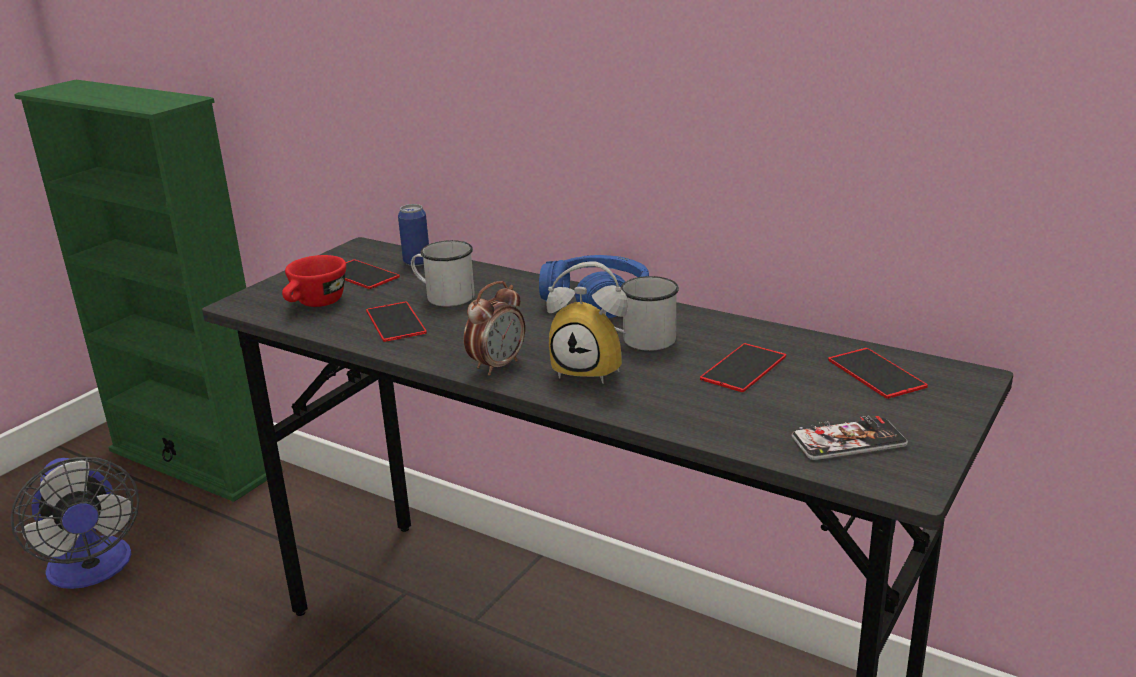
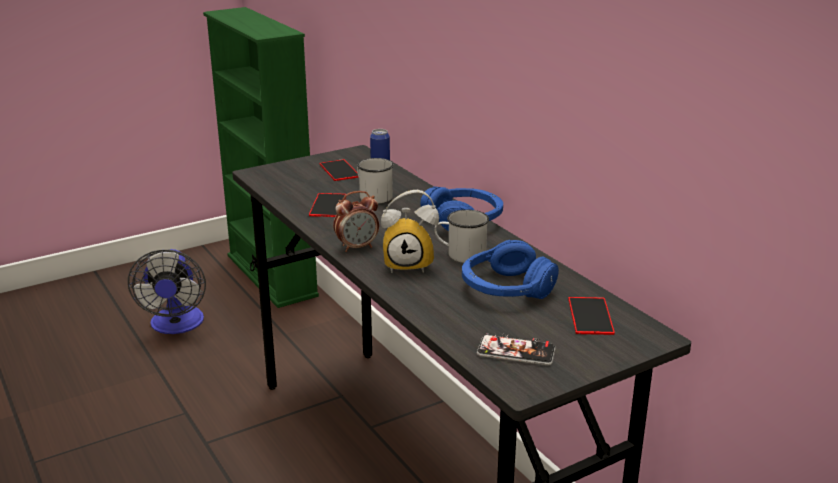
camera: 25 degrees right, 0 degrees up
red cup [282,255,346,307] -> none
alarm clock [546,262,628,384] -> alarm clock turned 45 degrees counterclockwise [381,190,439,273]
phone [700,343,786,392] -> blue headphones [462,240,559,299]

